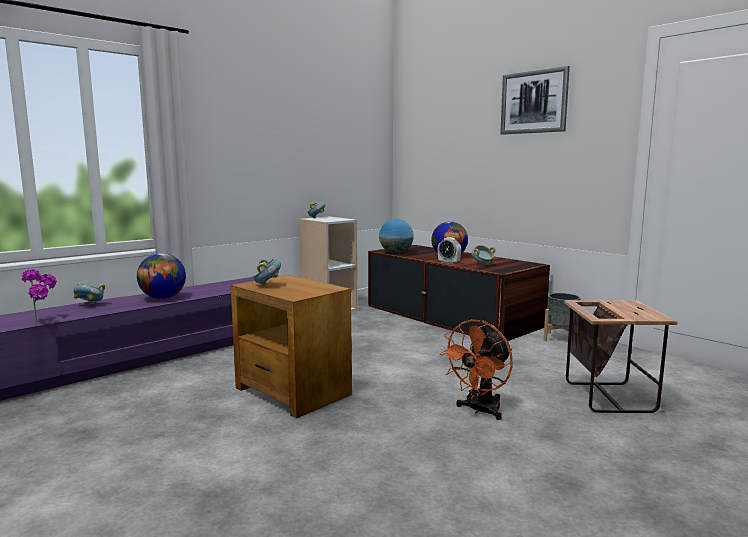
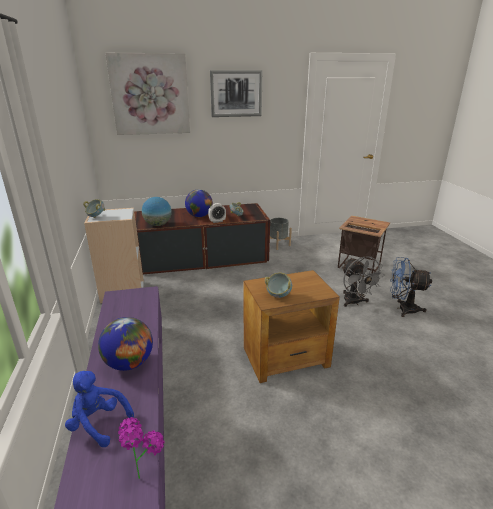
camera: 60 degrees left, 15 degrees up
bowl [73,282,105,305] -> blue plush toy [65,371,134,447]
orange fan [440,319,513,420] -> grey fan [342,256,385,307]
none -> picture [105,53,190,135]
none -> blue fan [390,257,432,317]

